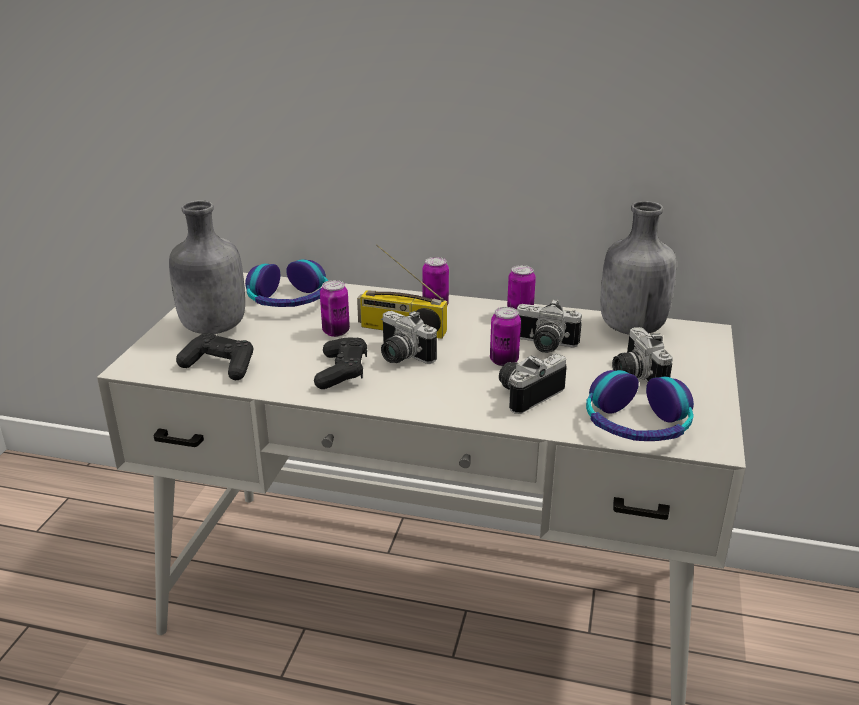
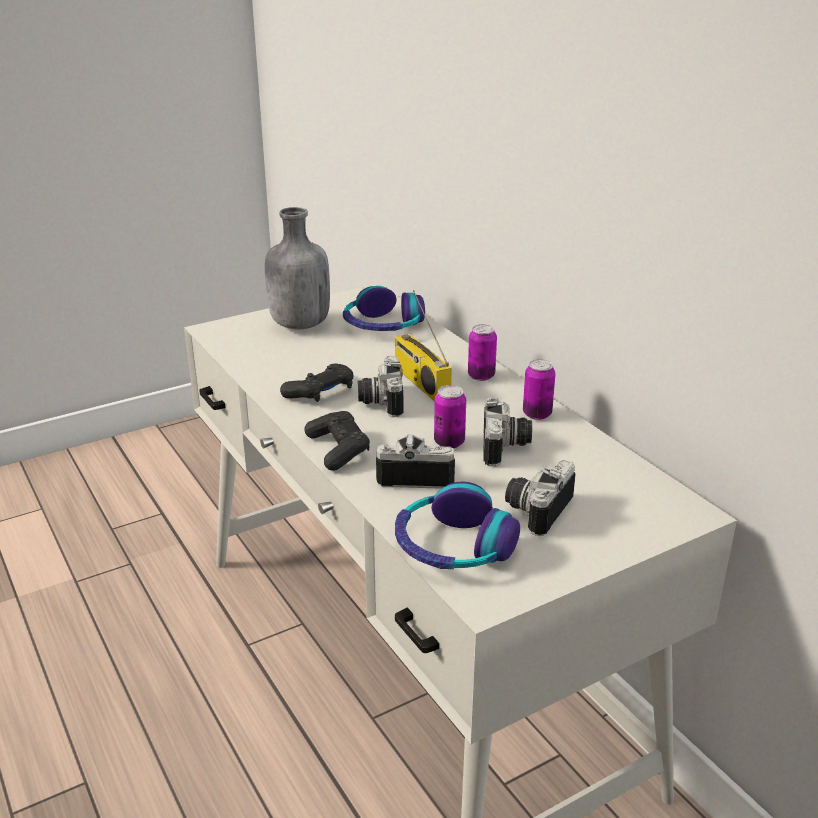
camera: 45 degrees right, 0 degrees up
black game controller [176,333,254,380] -> black game controller moved to [304,411,370,471]
can [320,280,350,337] -> none
camera [517,299,582,353] -> camera turned 150 degrees counterclockwise [484,397,532,466]
grey bottle [600,201,676,335] -> none

